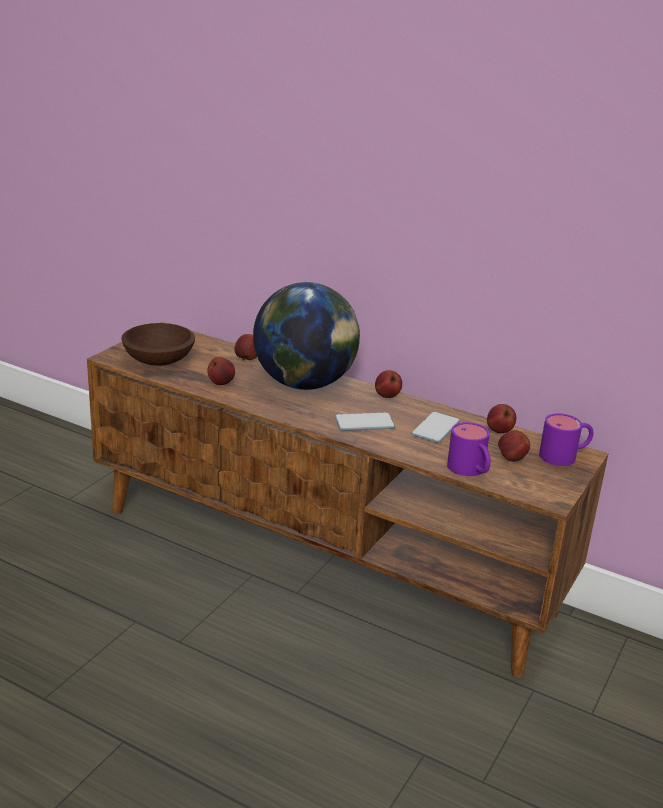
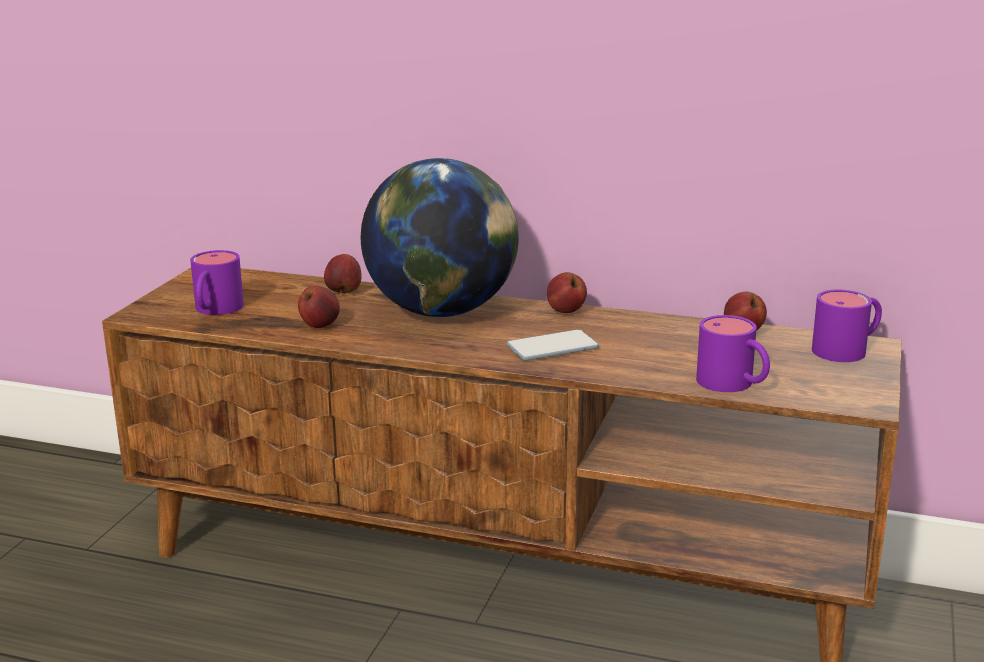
camera: 10 degrees left, 5 degrees down
brown bowl [121,323,195,366] -> purple mug [190,250,244,315]
phone [411,412,460,443] -> none
apple [498,431,530,462] -> none

